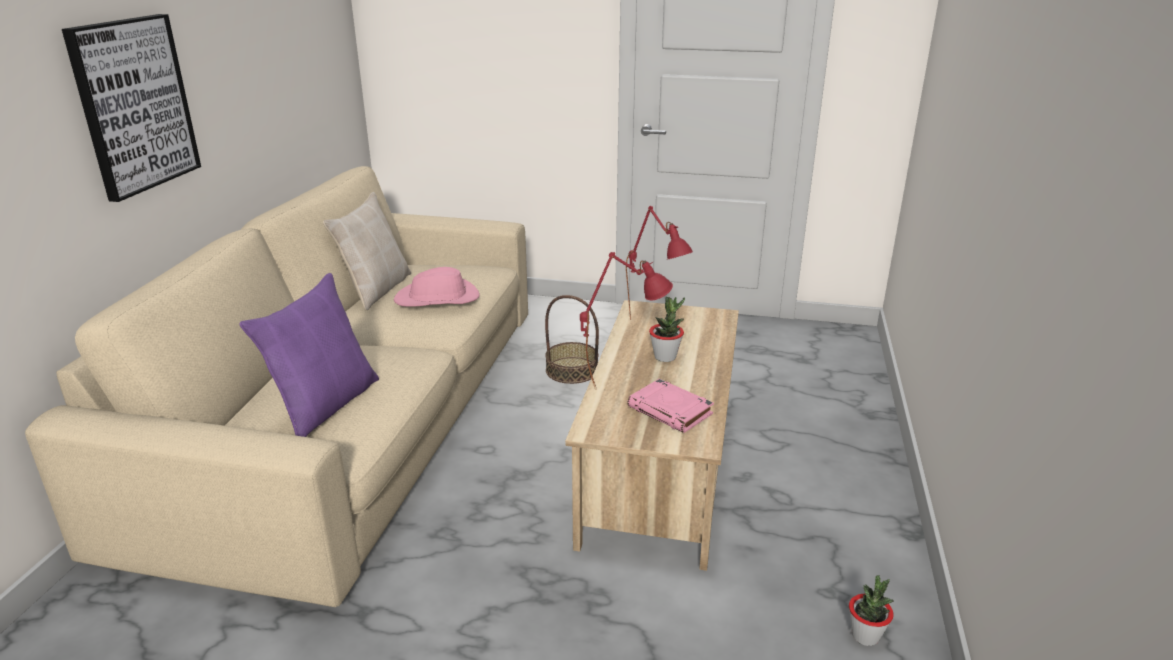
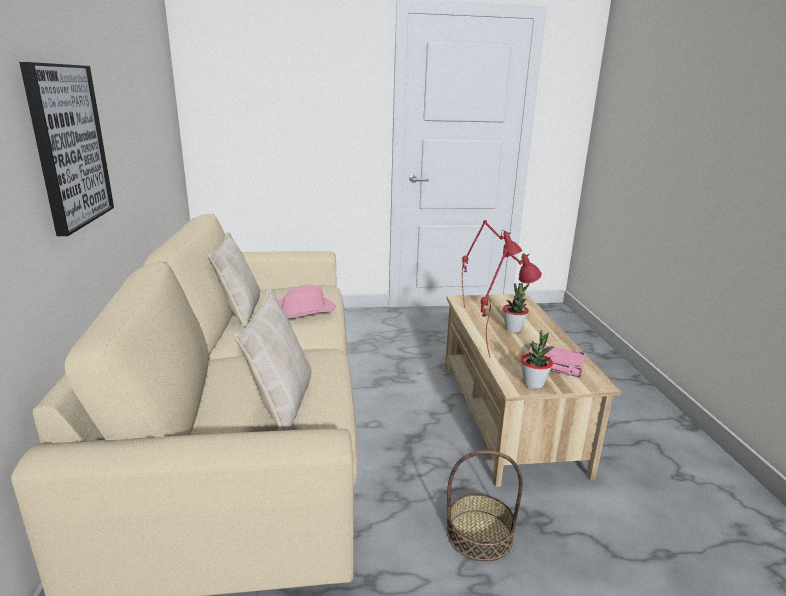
camera: 20 degrees left, 5 degrees down
purple pillow [239,273,379,437] -> beige pillow [233,288,311,431]
basket [545,295,599,384] -> basket moved to [447,450,523,562]
potted plant [849,575,894,646] -> potted plant moved to [521,331,554,389]

